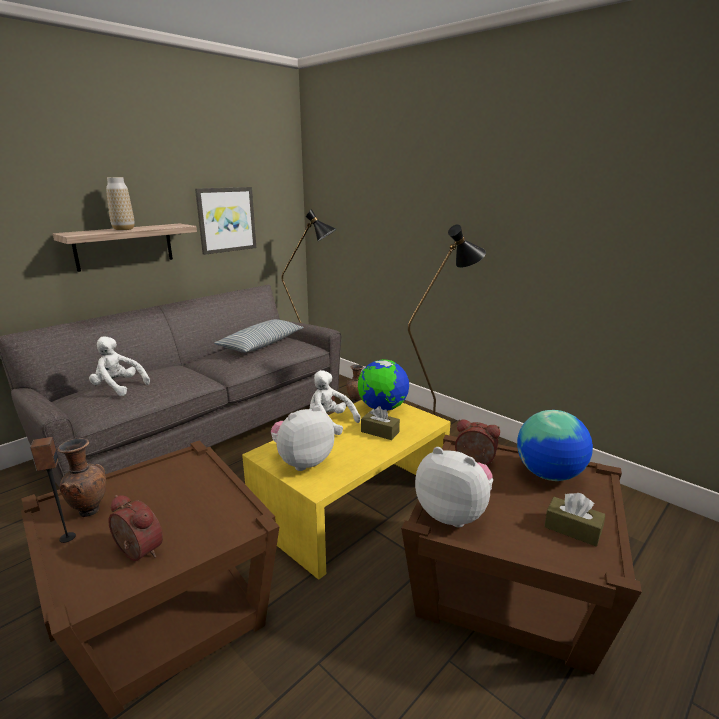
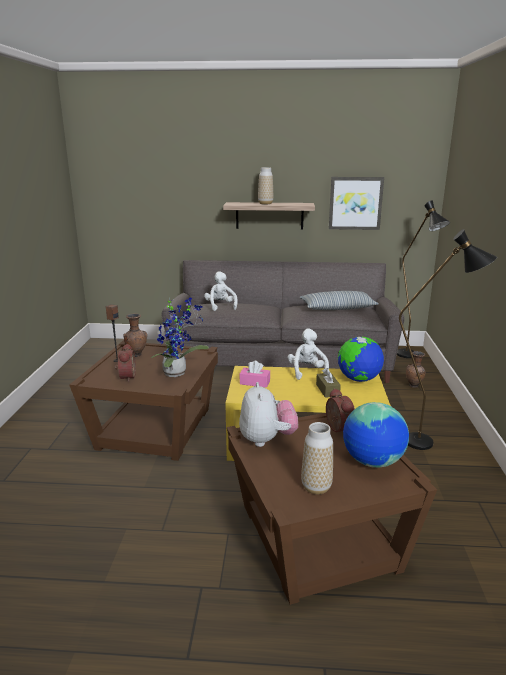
camera: 50 degrees right, 0 degrees up
plush toy [271,406,334,471] -> pink tissue box [240,361,270,388]
brown tissue box [544,493,605,547] -> vase [301,422,333,494]
none -> potted plant [151,297,209,377]

